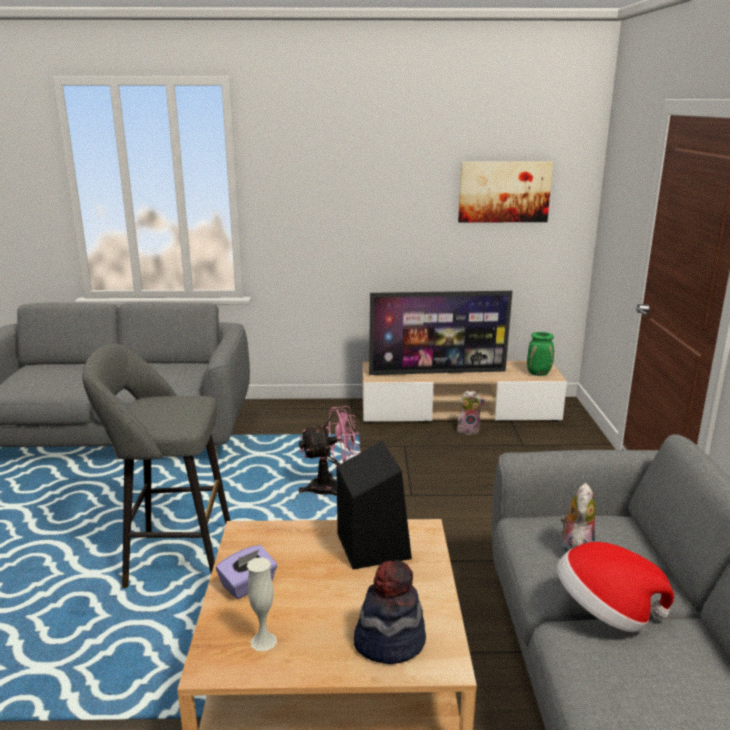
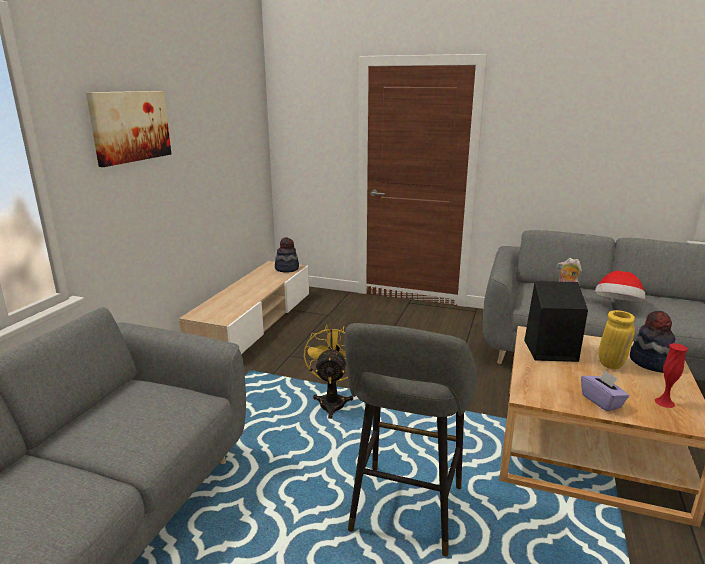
camera: 70 degrees left, 0 degrees up
white vase [247,557,277,651] -> red vase [655,343,688,408]
pink fan [299,406,361,496] -> yellow fan [304,325,353,419]
television [369,291,512,375] -> none
plush toy [457,391,485,435] -> none
picture [458,161,553,223] -> picture moved to [86,91,171,167]
green vase [527,332,554,376] -> hat [275,237,299,273]
none -> yellow vase [598,310,635,369]

